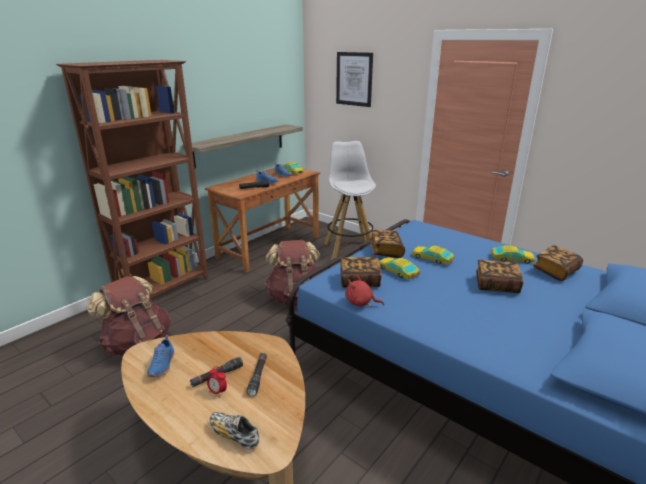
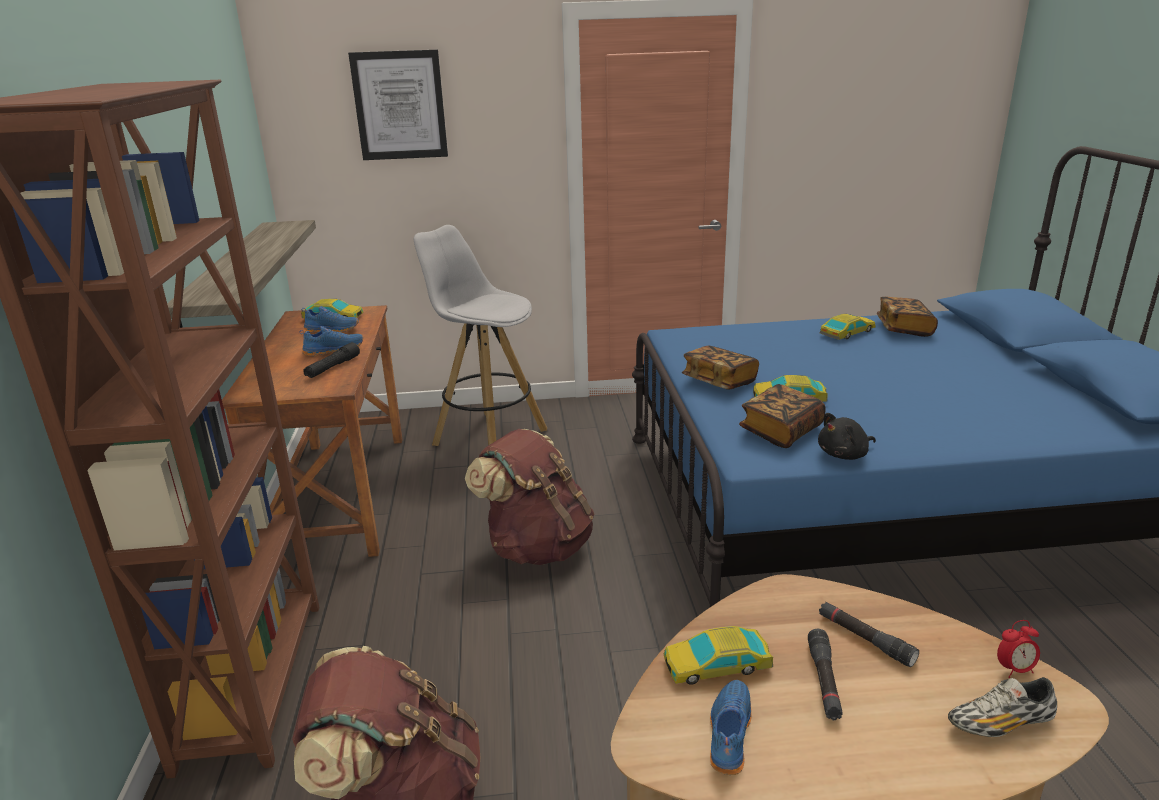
camera: 45 degrees left, 0 degrees up
blue shoe [147,335,175,377] -> blue shoe turned 120 degrees counterclockwise [710,680,752,775]
alarm clock [207,366,227,398] -> alarm clock moved to [997,620,1040,678]
red plush toy [345,275,384,307] -> black plush toy [818,413,876,460]
toy car [412,245,454,265] -> toy car moved to [664,626,773,685]
book [476,260,523,293] -> none

